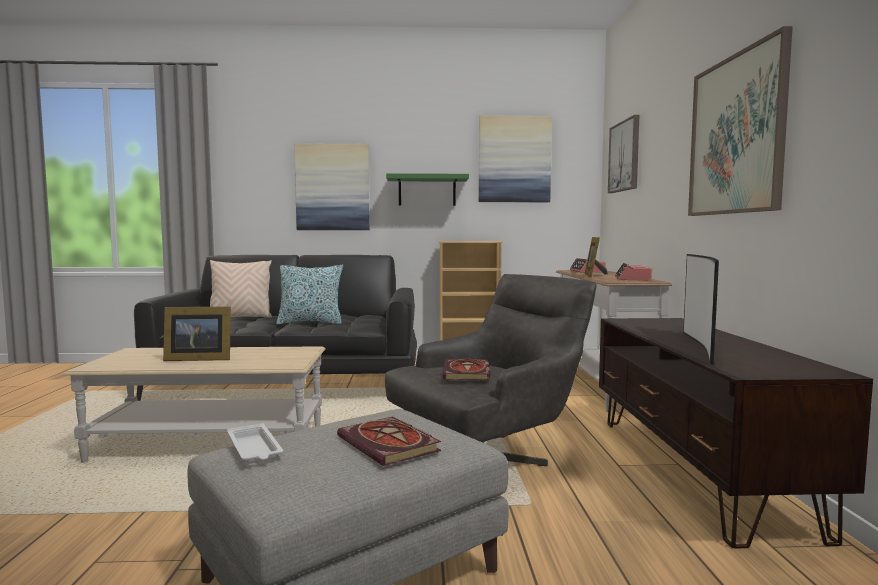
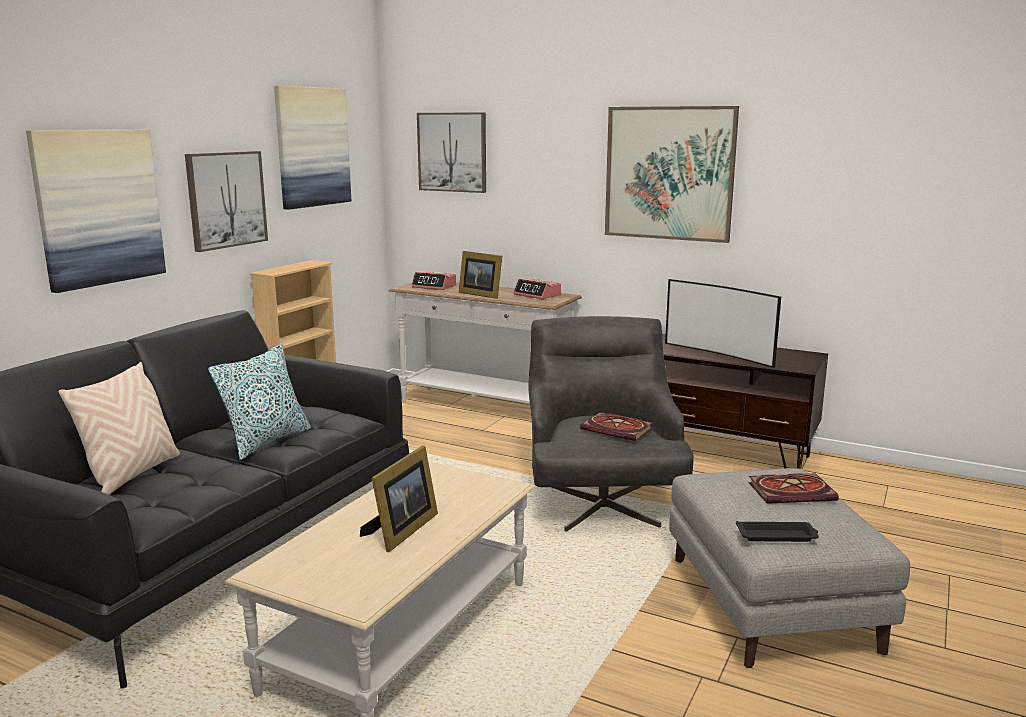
camera: 60 degrees left, 10 degrees up
white tray [227,423,283,464] -> black tray [736,521,819,542]
green shelf [386,173,469,206] -> picture [185,151,268,252]

